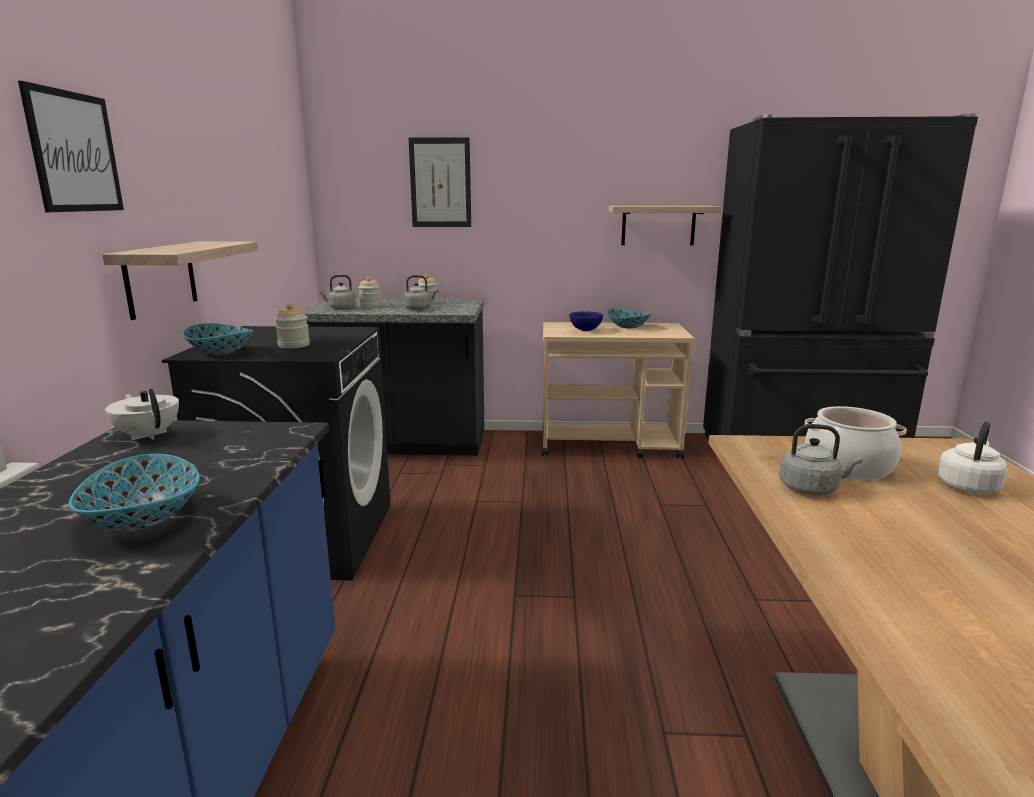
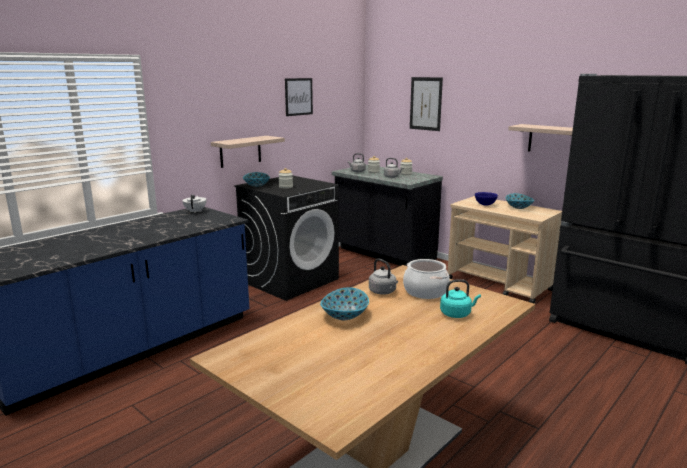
camera: 40 degrees right, 0 degrees up
picture [18,81,124,212] -> picture moved to [285,78,313,116]
bowl [68,454,200,532] -> bowl moved to [320,287,369,320]
white kettle [938,421,1008,494] -> turquoise kettle [440,279,481,318]

